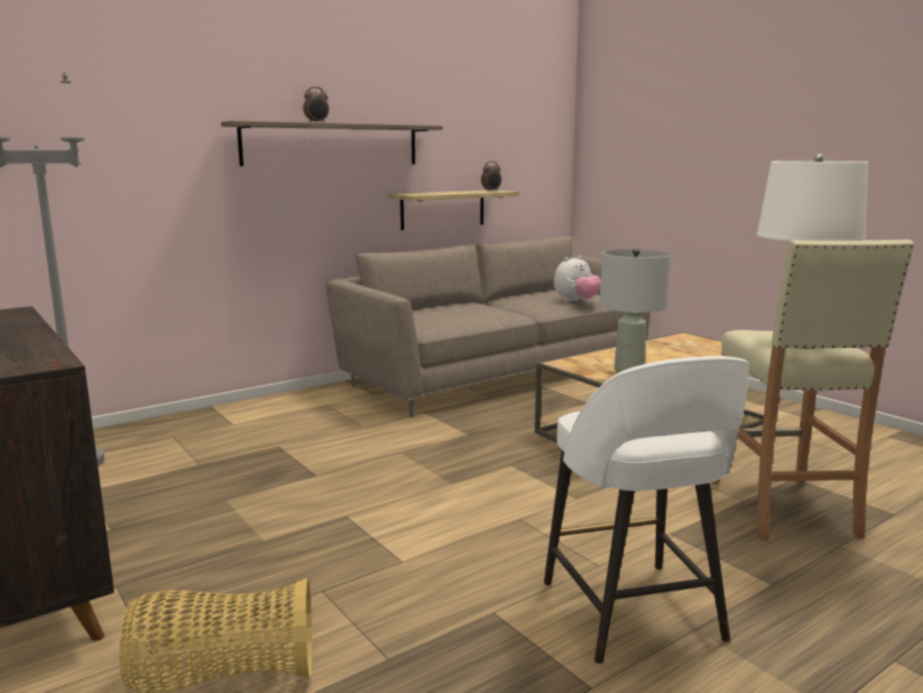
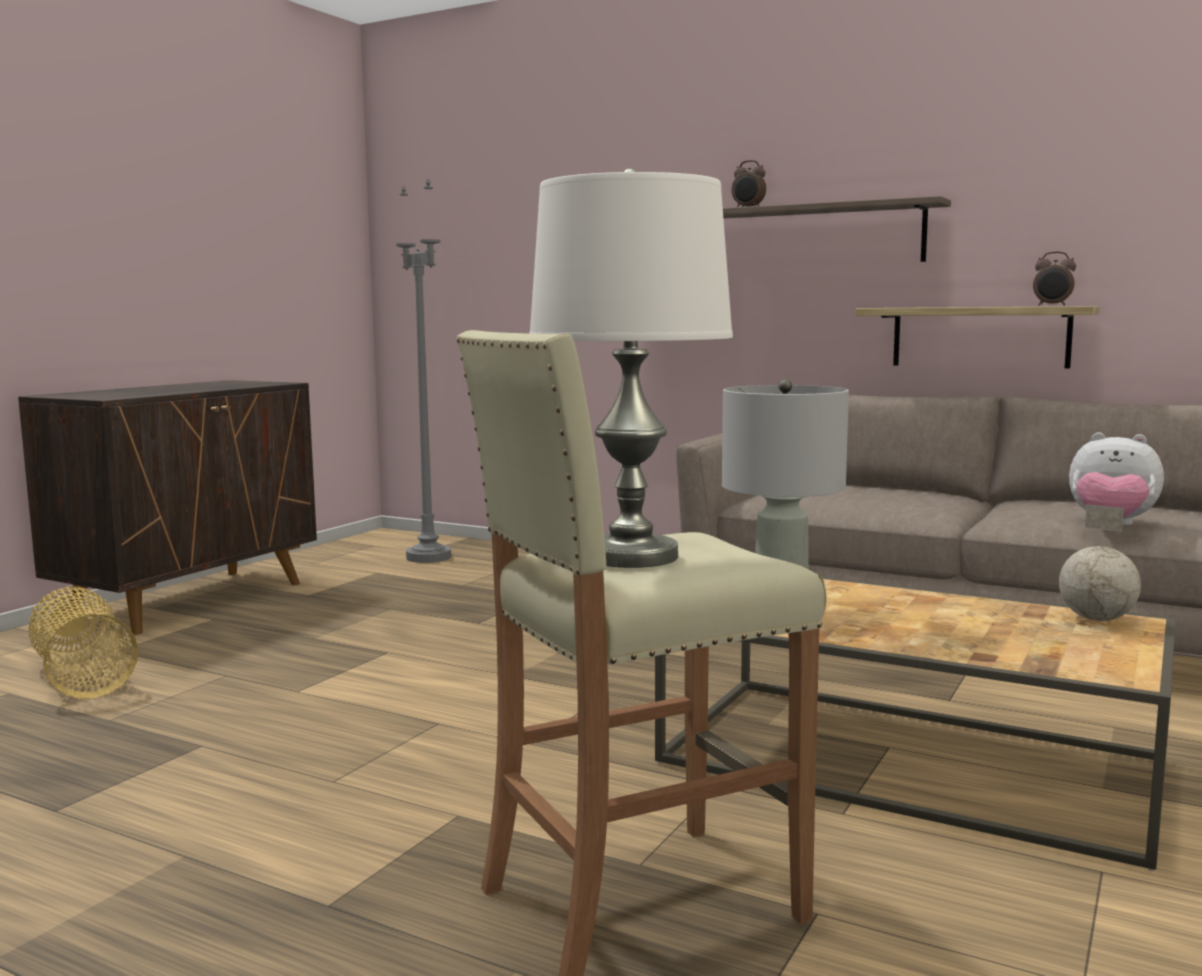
camera: 65 degrees right, 5 degrees down
white stool [544,356,750,664] -> none
none -> globe [1059,505,1141,621]

